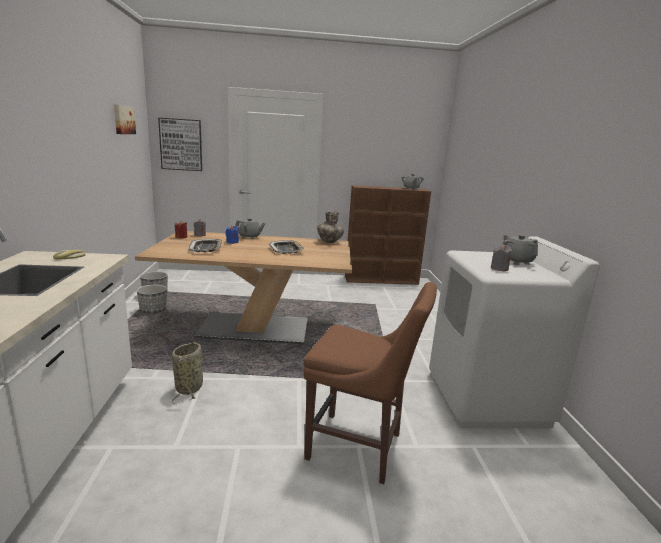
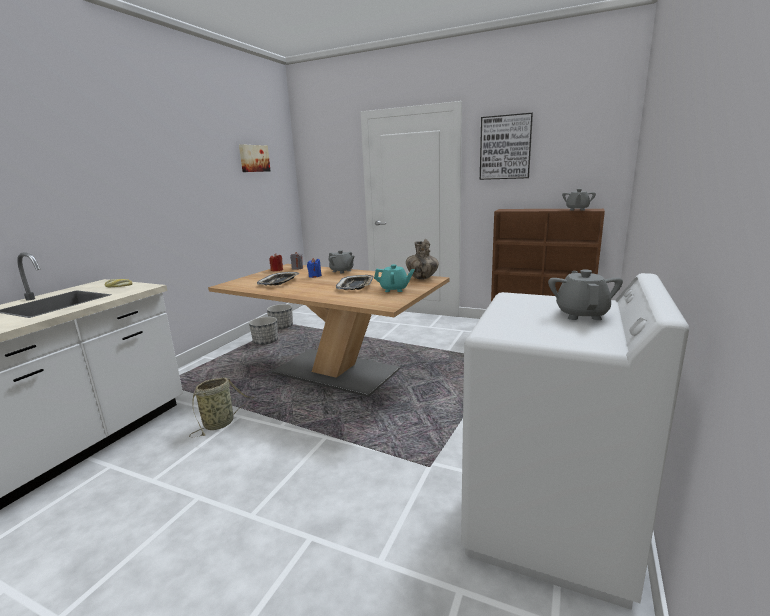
camera: 30 degrees right, 0 degrees up
picture [158,118,202,171] -> picture moved to [480,113,533,180]
brown chair [303,282,437,484] -> none
grey candle [491,244,512,271] -> none
none -> turquoise teapot [374,264,415,292]

